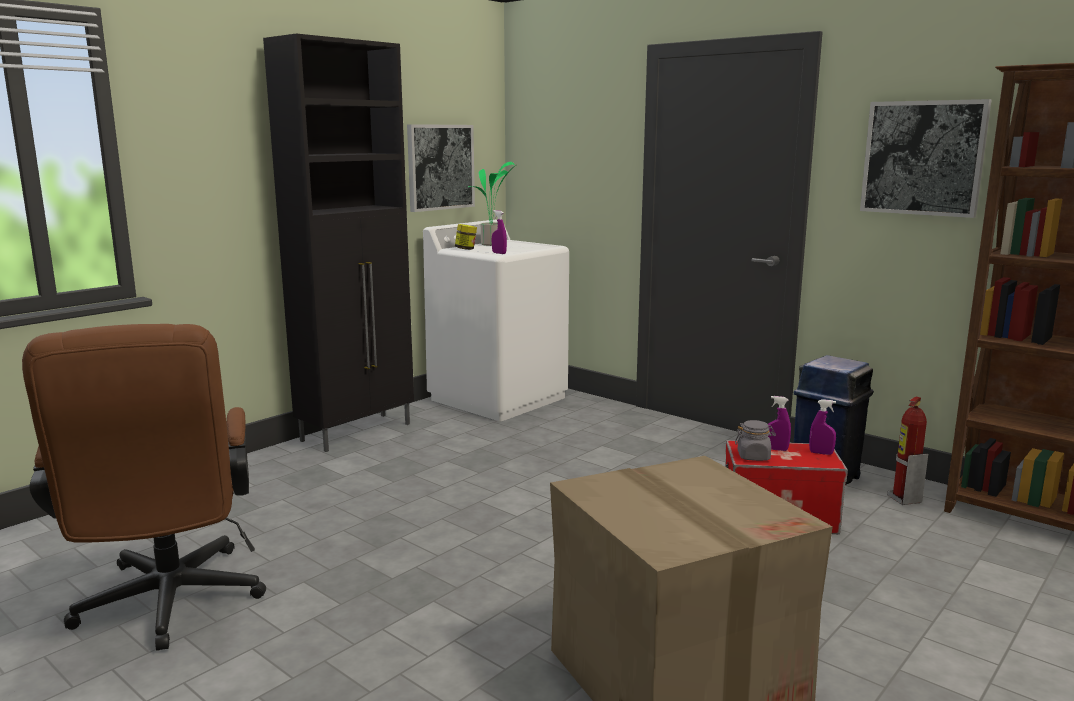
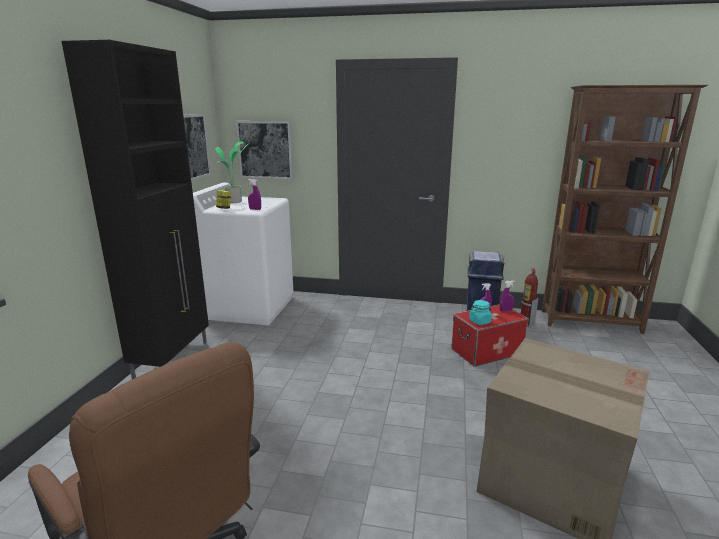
camera: 30 degrees left, 5 degrees up
grey jar [735,420,776,461] -> turquoise jar [469,300,492,325]
picture [860,99,992,218] -> picture moved to [236,121,294,179]

